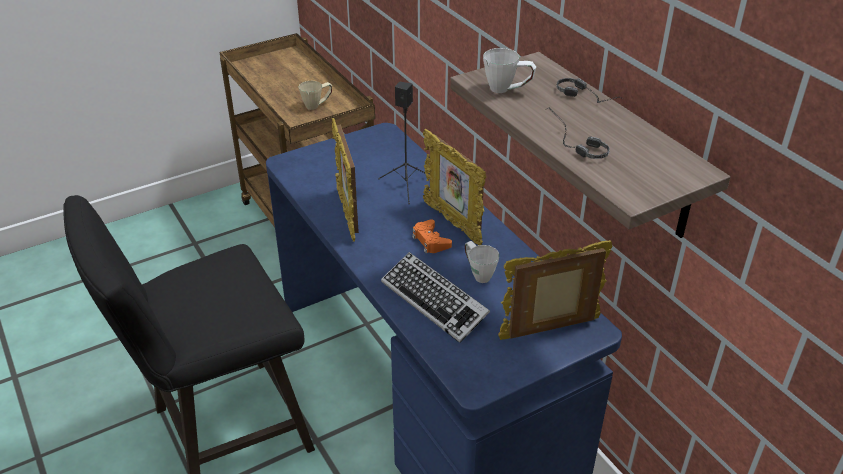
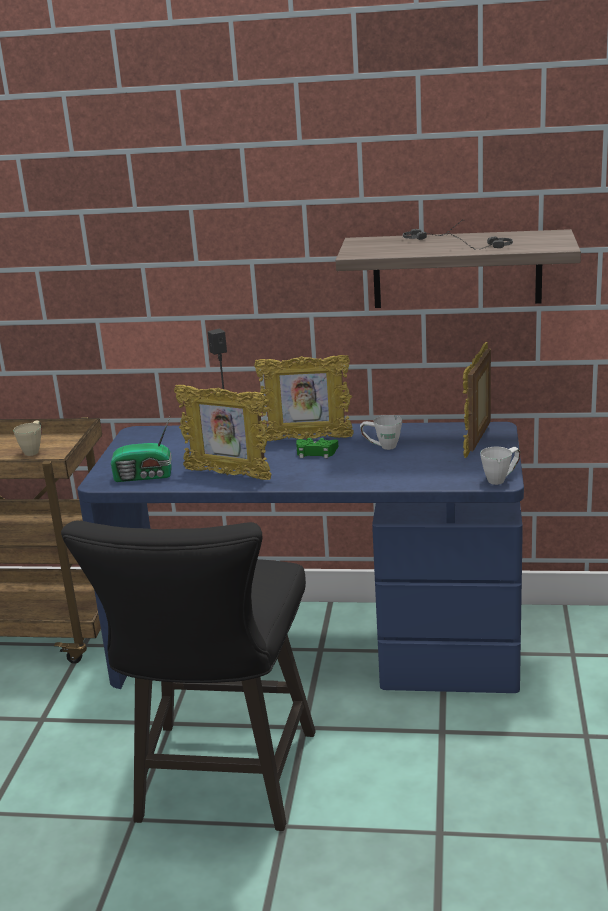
camera: 50 degrees left, 15 degrees down
keyboard [381,252,490,343] -> none
orange game controller [412,220,452,253] -> green game controller [296,438,338,458]
white mug [483,48,536,93] -> white mug moved to [480,447,520,485]
none -> radio [111,417,172,482]

